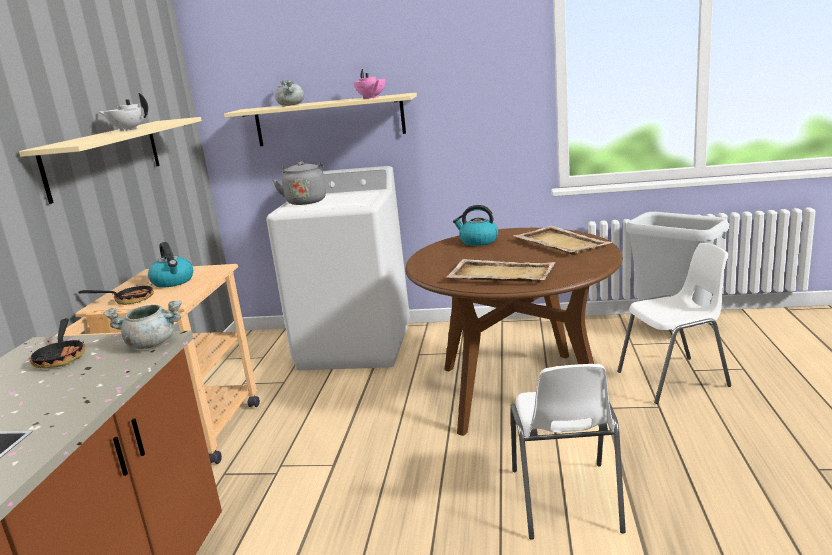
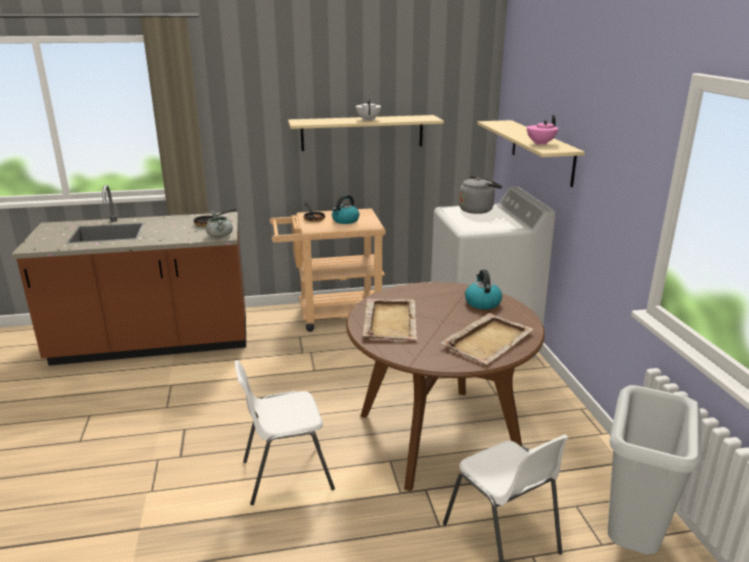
camera: 70 degrees right, 5 degrees up
grey cooking pot [275,80,305,106] -> none

